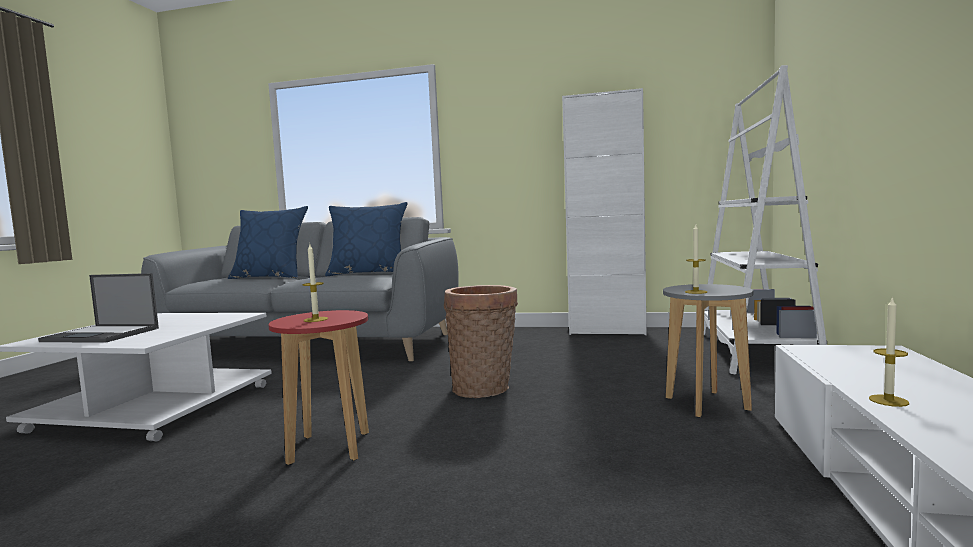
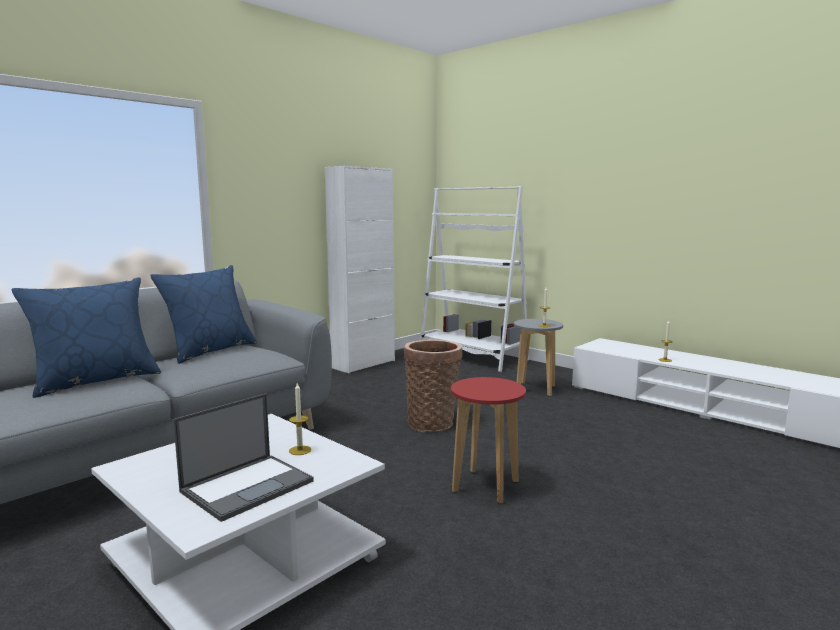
camera: 60 degrees left, 5 degrees up
candle [303,244,328,322] -> candle moved to [289,383,311,455]

